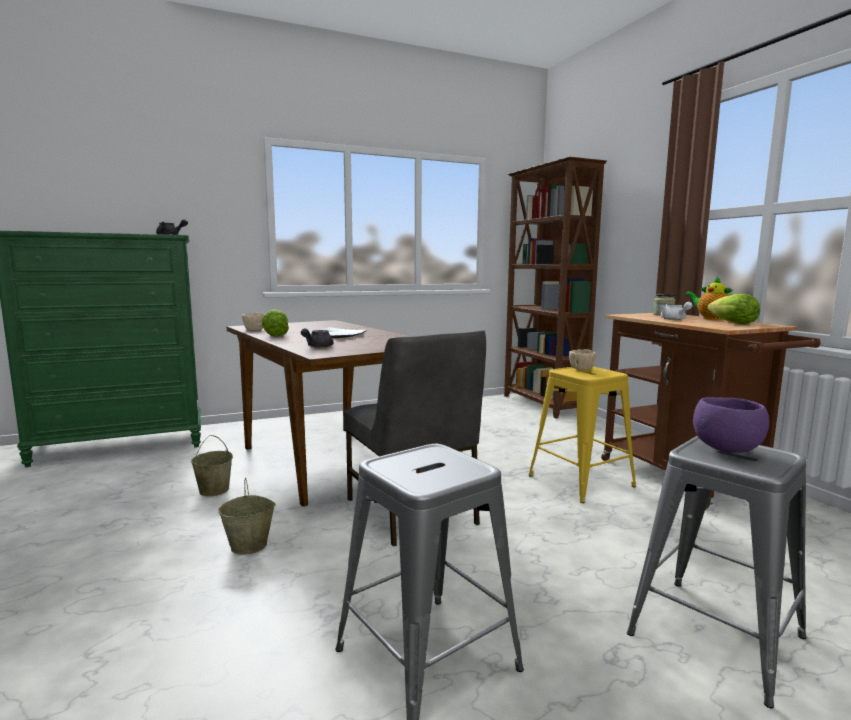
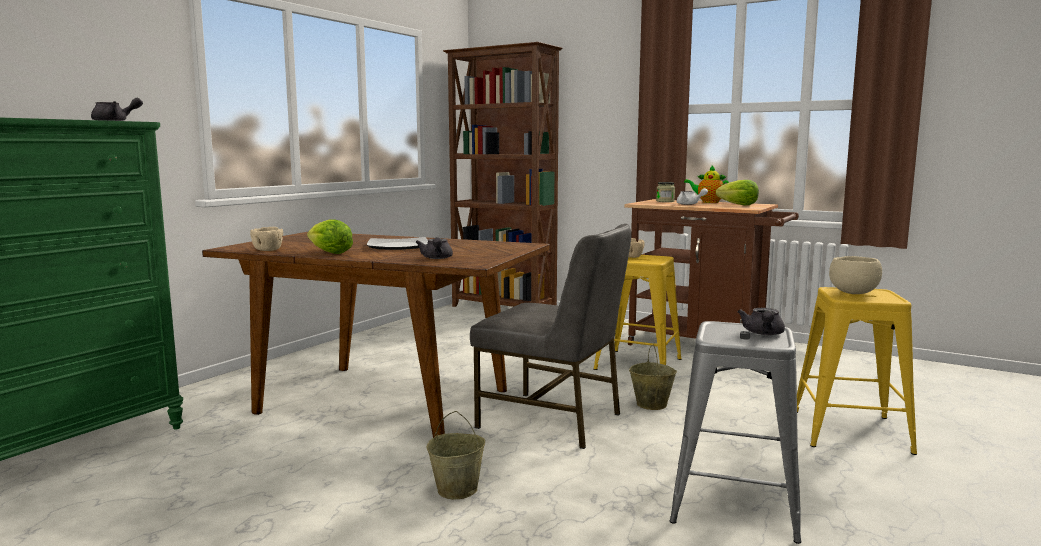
camera: 35 degrees left, 0 degrees up
beige bucket [191,435,233,496] -> beige bucket moved to [629,345,677,410]
grey stool [627,436,807,708] -> yellow stool [797,287,917,455]
purple bowl [693,397,769,453] -> beige bowl [829,256,882,294]
none -> grey teapot [737,308,785,335]

